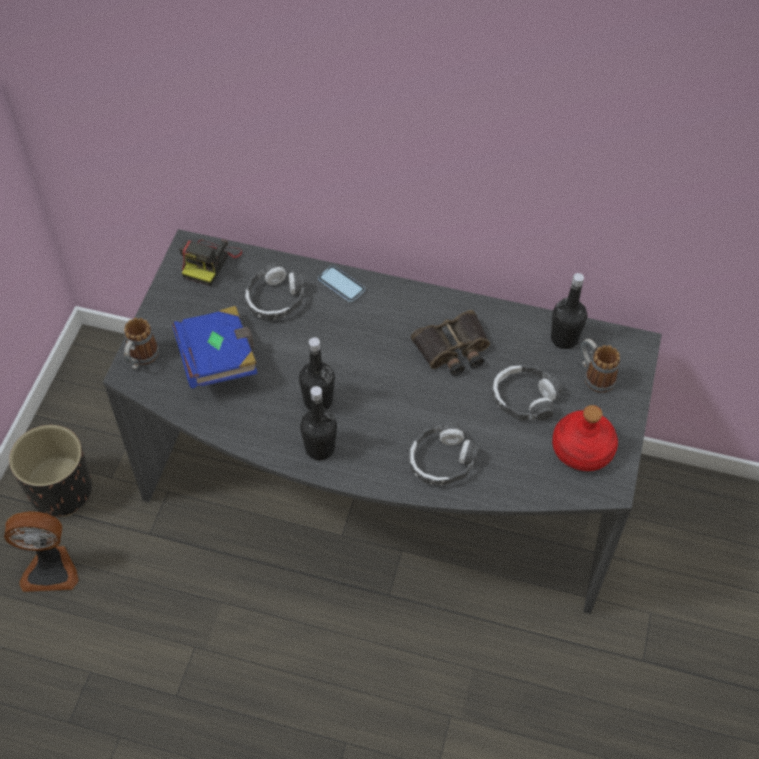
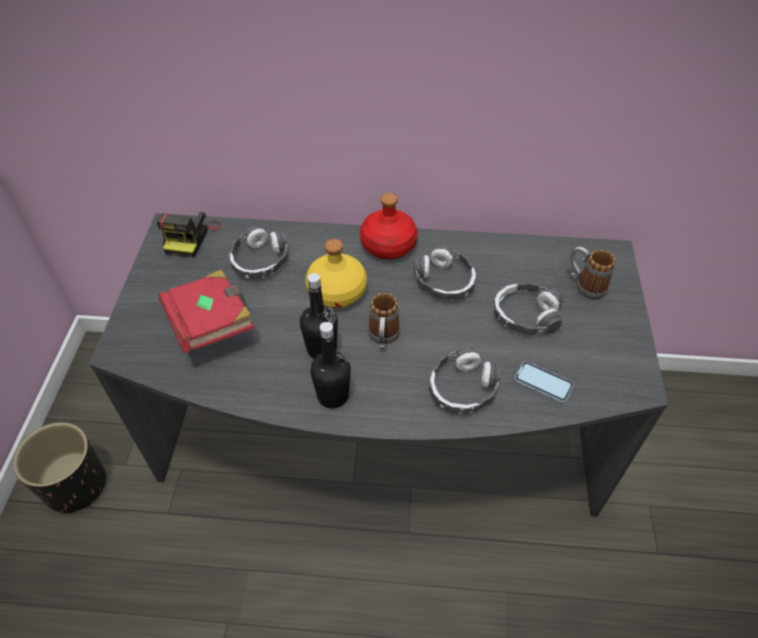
camera: 10 degrees left, 5 degrees down
fan [4,511,78,592] -> none
mug [124,318,159,370] -> mug moved to [368,293,400,349]
blue book [172,306,258,388] -> red book [158,270,254,353]
phone [318,265,365,302] -> phone moved to [514,361,574,403]
binoculars [411,310,490,376] -> headphones [414,244,477,300]
black bottle [551,273,587,349] -> none
red bottle [552,405,618,471] -> red bottle moved to [360,193,418,260]
none -> yellow bottle [305,239,367,308]

